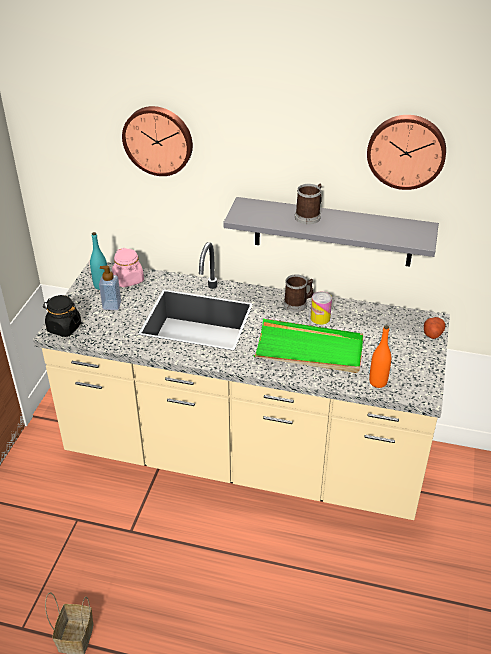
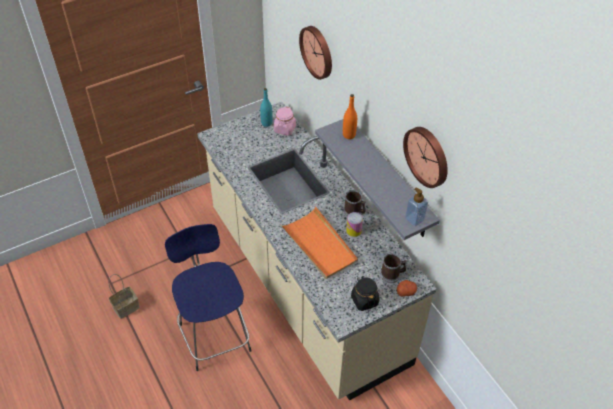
camera: 45 degrees right, 10 degrees up
black jar [43,295,81,337] -> black jar moved to [351,276,380,311]
soap dispenser [99,266,121,310] -> soap dispenser moved to [405,188,428,226]
green tray [253,319,363,373] -> orange tray [280,207,358,279]
mug [295,184,322,224] -> mug moved to [380,253,407,283]
orange bottle [369,325,391,388] -> orange bottle moved to [343,94,357,139]
none -> blue stool [165,224,251,371]

